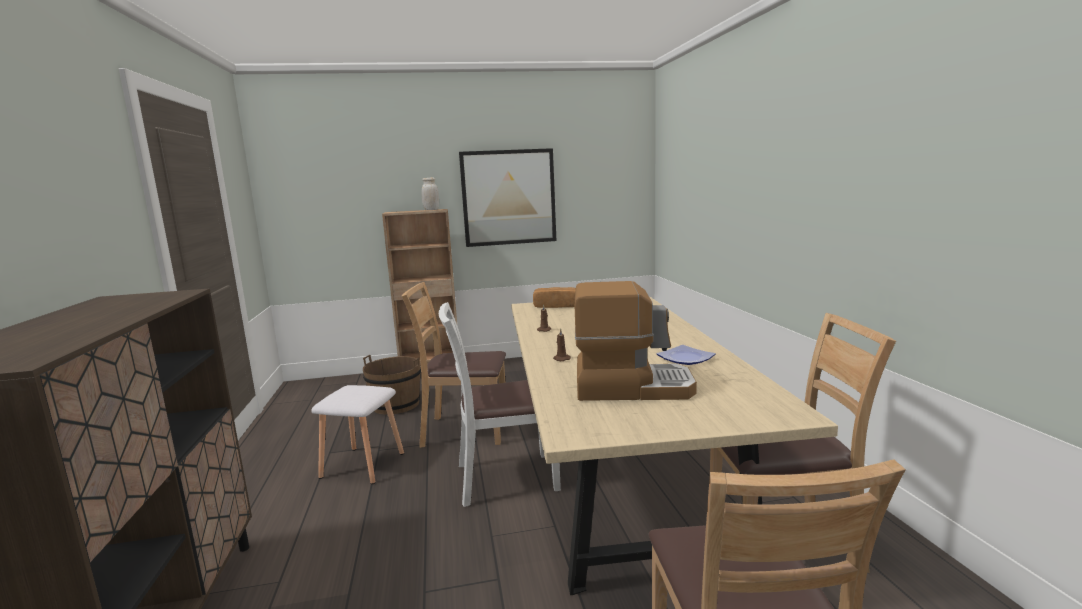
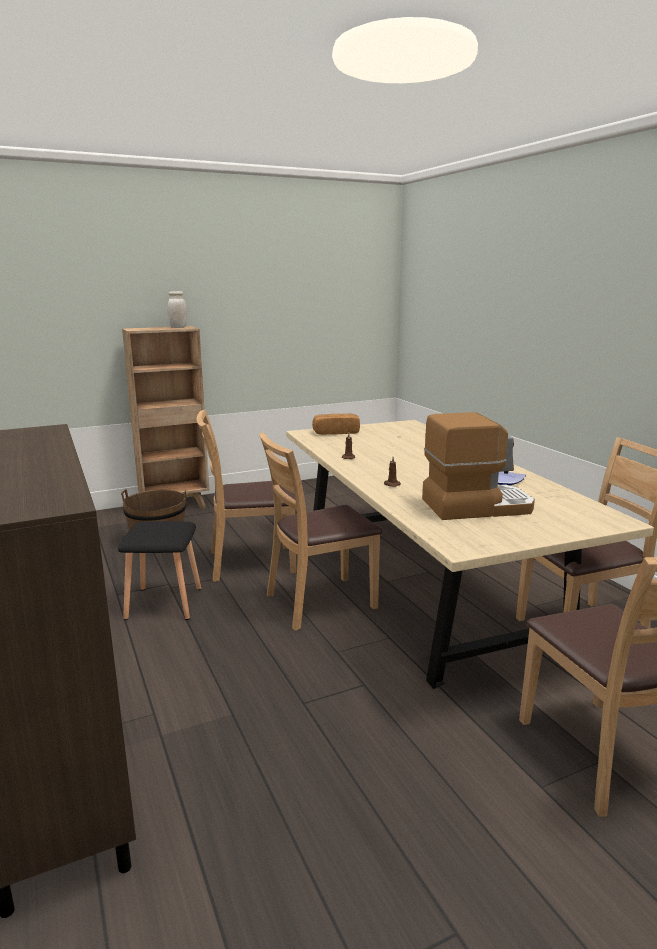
camera: 15 degrees left, 5 degrees up
white stool [311,385,404,484] -> black stool [118,521,201,620]
white chair [439,302,561,507] -> brown chair [259,432,383,631]
picture [459,148,556,247] -> none

